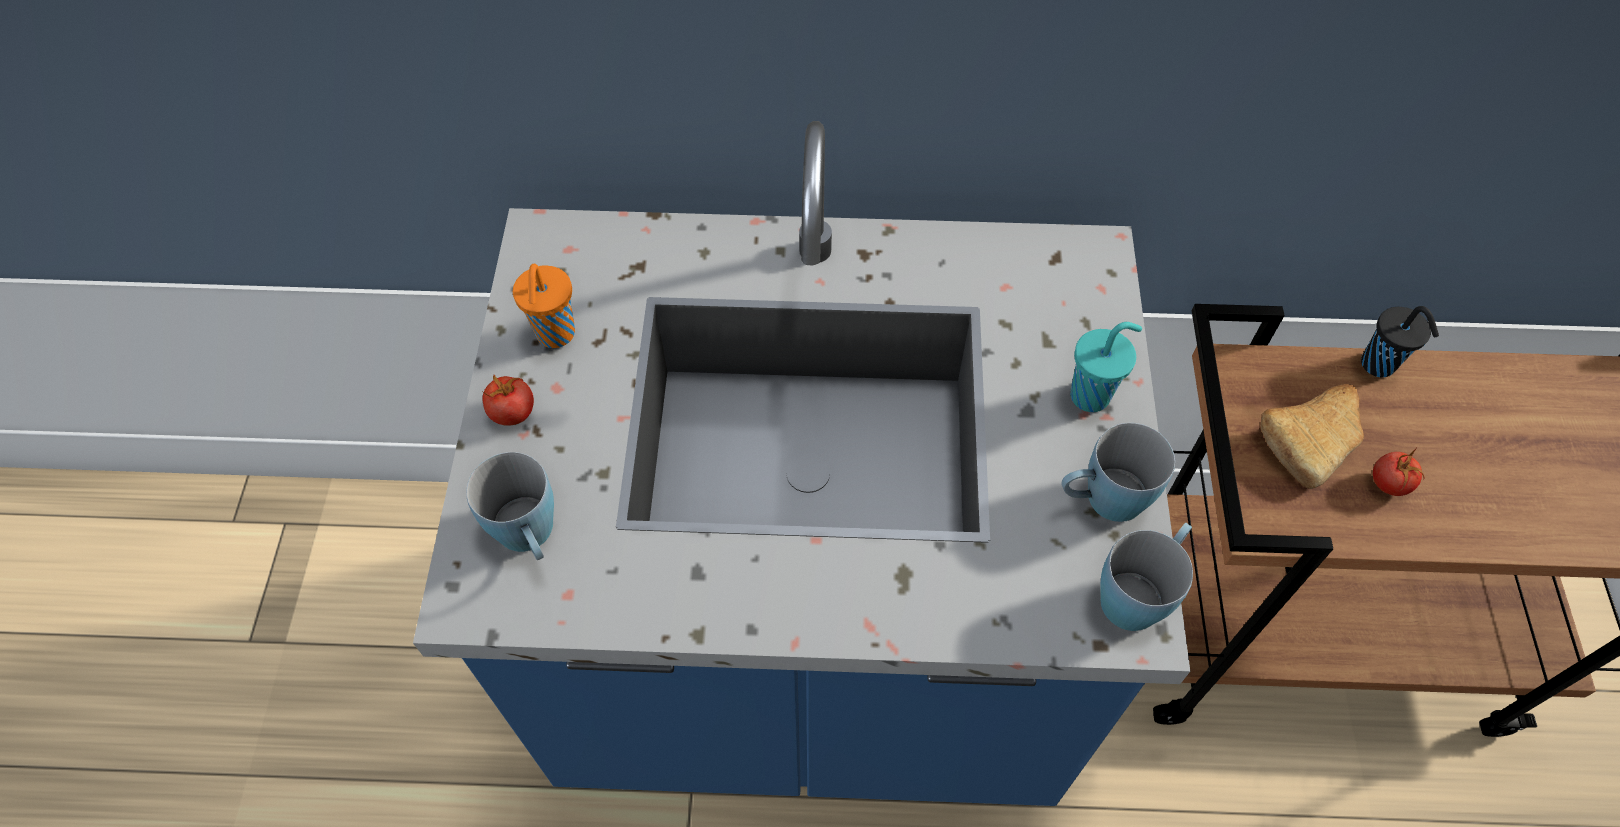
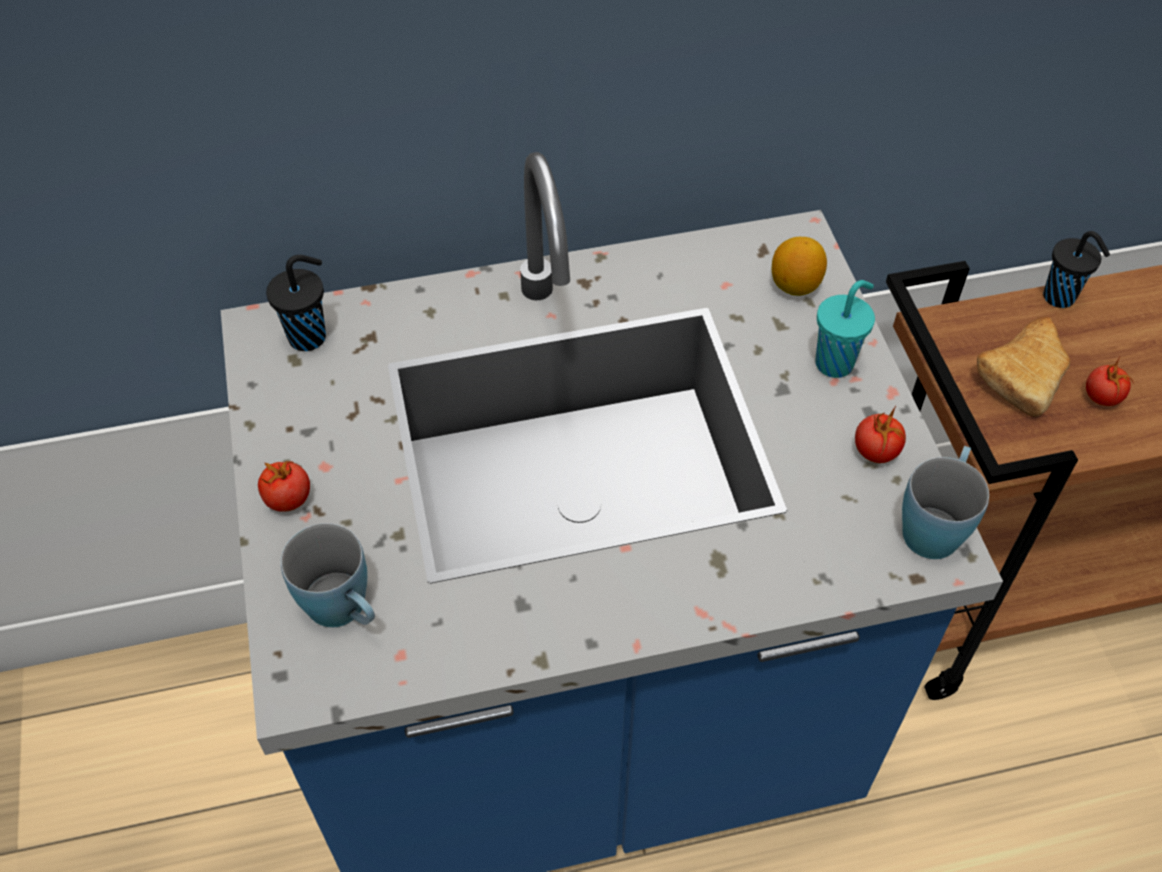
camera: 15 degrees left, 5 degrees down
orange cup [513,264,575,348] -> none
blue mug [1061,423,1175,522] -> tomato [855,405,906,463]
none -> black cup [266,255,326,351]
none -> lemon [772,237,827,296]

